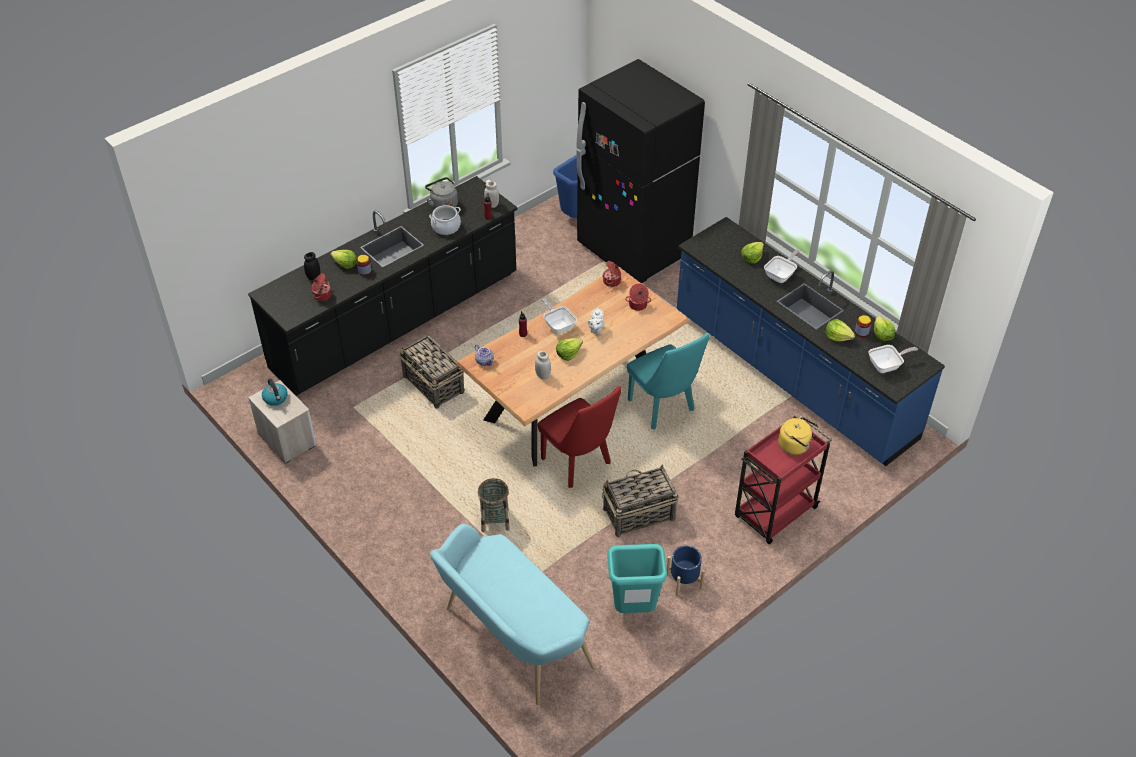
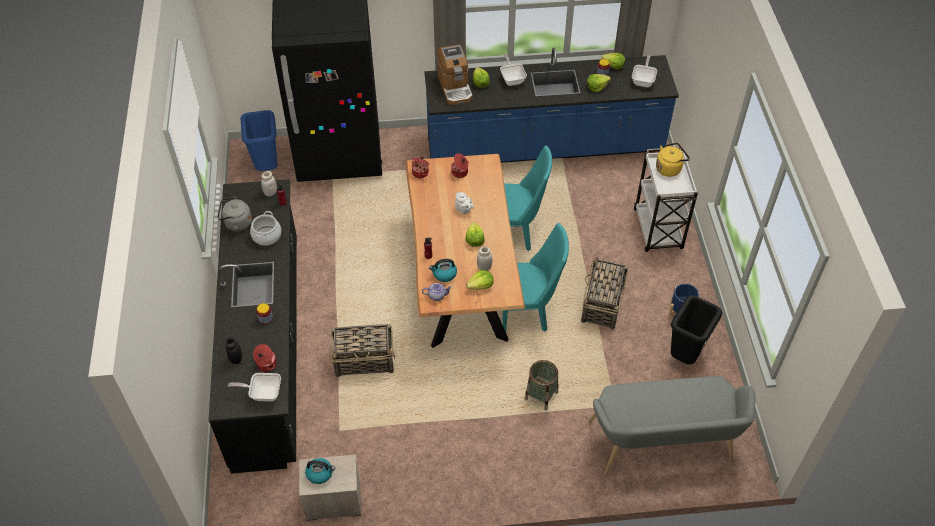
camera: 55 degrees left, 5 degrees up
lettuce [331,250,357,269] -> lettuce moved to [466,270,494,290]
turquoise bench [430,524,595,705] -> grey bench [588,376,755,475]
red chair [538,386,622,488] -> turquoise chair [502,223,569,332]
frying pan [541,298,577,334] -> frying pan moved to [228,373,281,401]
turquoise trash can [607,544,667,613] -> black trash can [671,295,722,365]
red cart [735,416,832,544] -> white cart [634,147,698,252]
none -> kettle [429,259,457,282]
none -> coffee machine [437,44,473,105]

